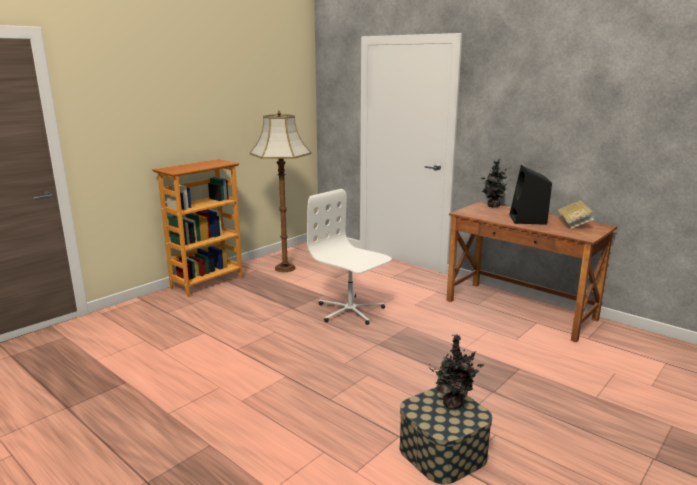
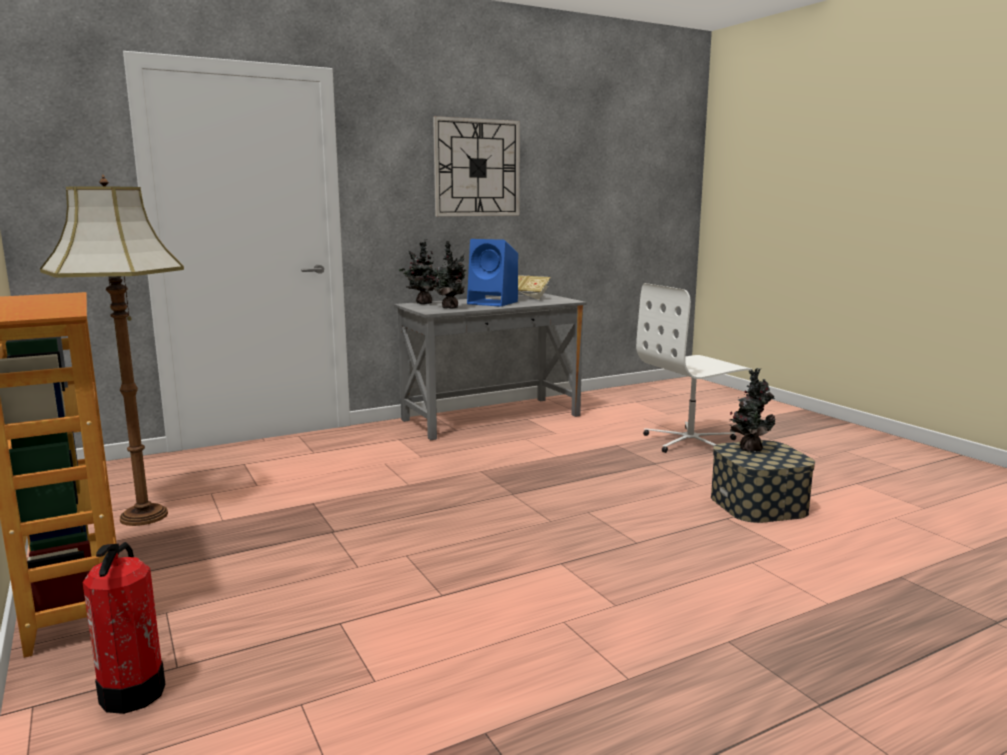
camera: 70 degrees left, 5 degrees down
white office chair [307,189,392,325] -> white office chair moved to [636,283,752,453]
brown desk [446,202,617,342] -> grey desk [394,294,587,440]
black speaker [509,165,552,225] -> blue speaker [467,239,518,307]
none -> fire extinguisher [82,542,166,714]
none -> potted plant [432,241,466,309]
none -> wall clock [433,116,520,216]

